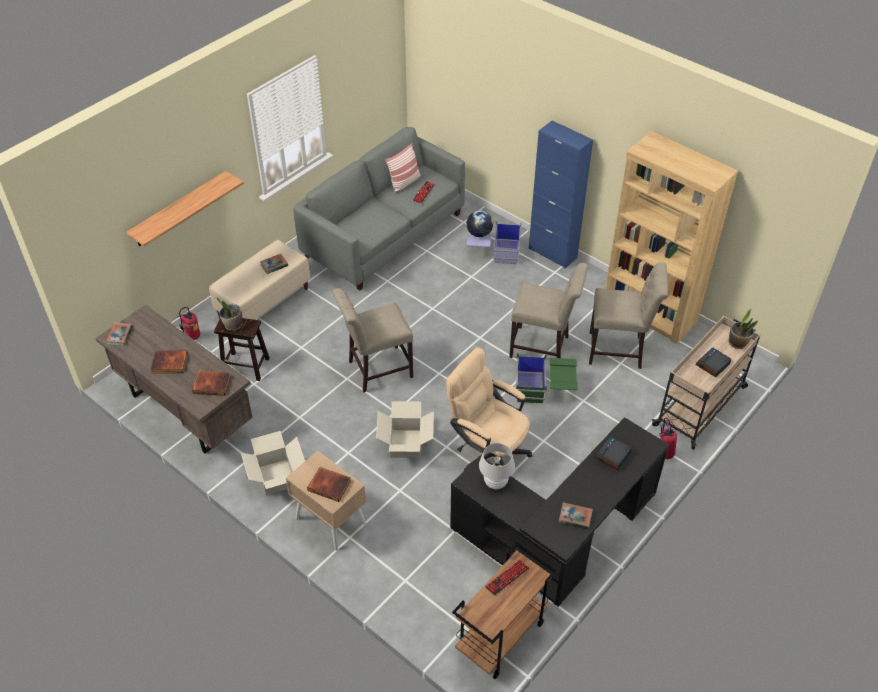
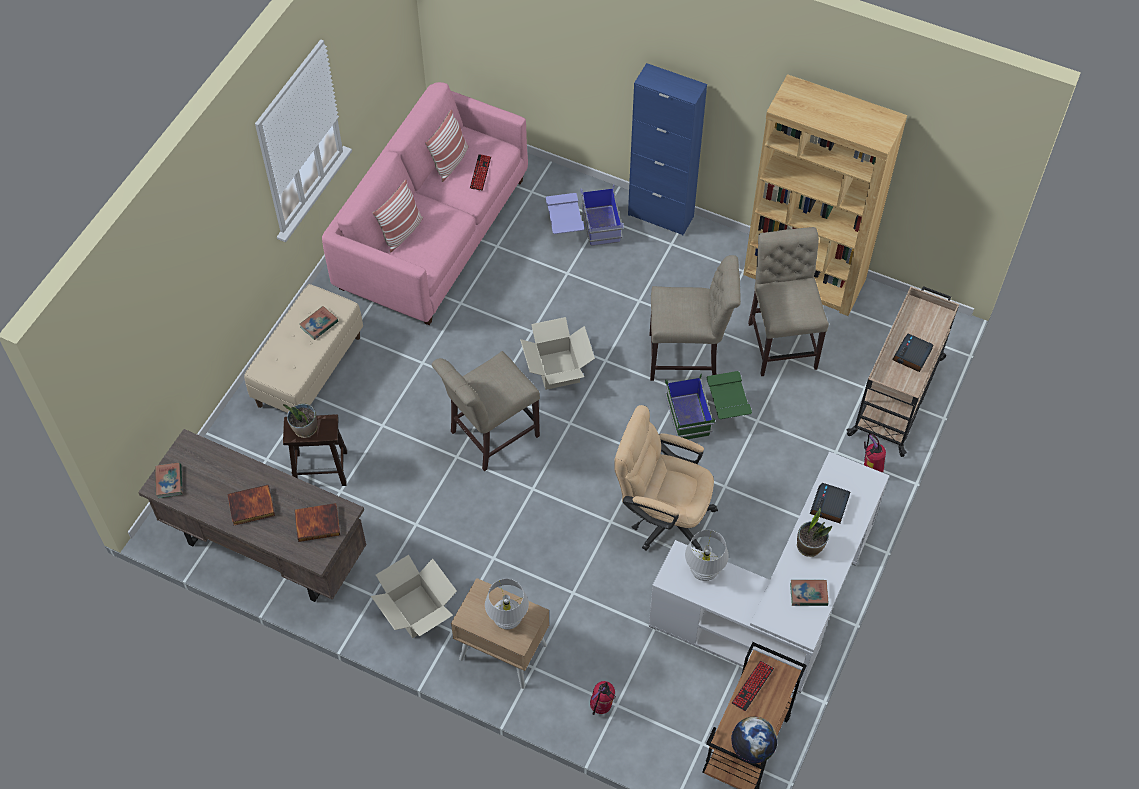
camera: 15 degrees left, 10 degrees up
shelf [126,171,244,247] -> none
fire extinguisher [176,307,200,340] -> fire extinguisher moved to [590,681,616,715]
grey sofa [293,127,465,290] -> pink sofa [322,82,528,325]
book [307,467,351,502] -> white table lamp [485,579,529,630]
cardboard box [376,401,434,458] -> cardboard box moved to [520,317,595,390]
black desk [450,417,669,607] -> white desk [649,452,889,693]
globe [467,211,493,237] -> globe moved to [731,717,778,763]
beige chair [589,262,668,369] -> beige chair turned 90 degrees counterclockwise [748,227,829,376]
potted plant [728,308,758,349] -> potted plant moved to [797,508,832,557]
none -> pillow [373,180,423,253]

